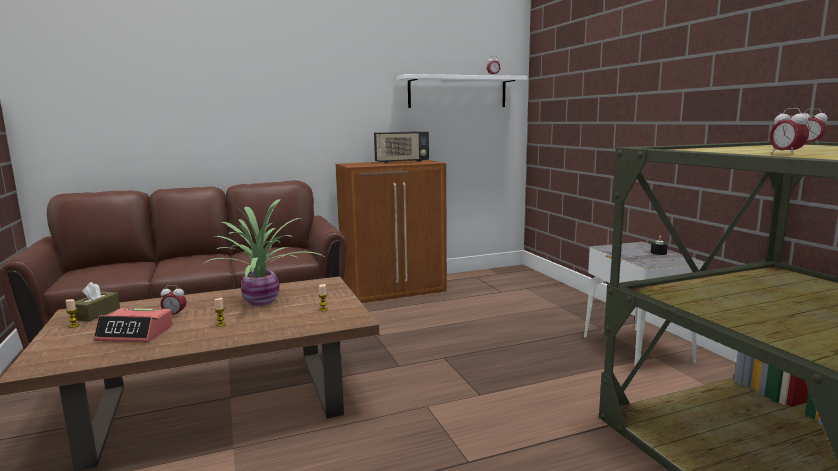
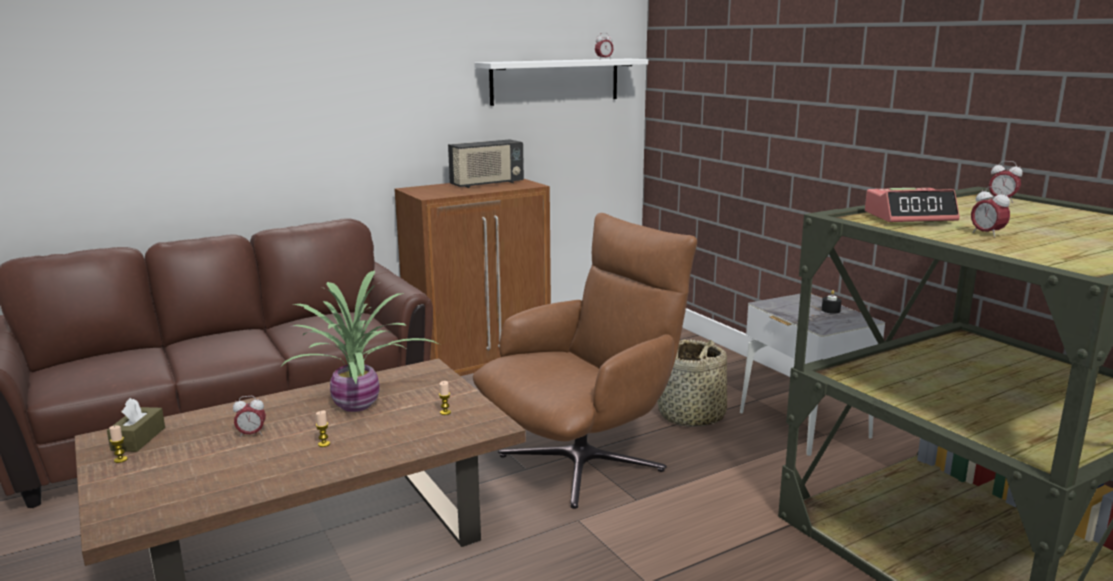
camera: 10 degrees left, 5 degrees up
alarm clock [93,308,173,342] -> alarm clock moved to [865,188,960,222]
none -> brown armchair [473,213,697,509]
none -> basket [658,339,727,427]

